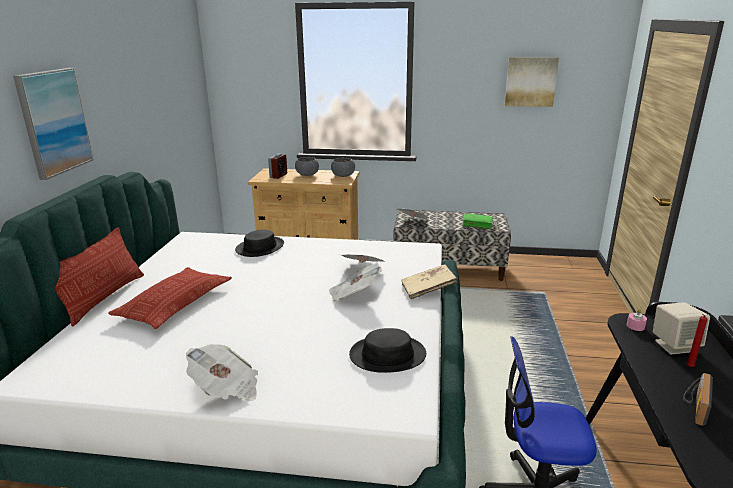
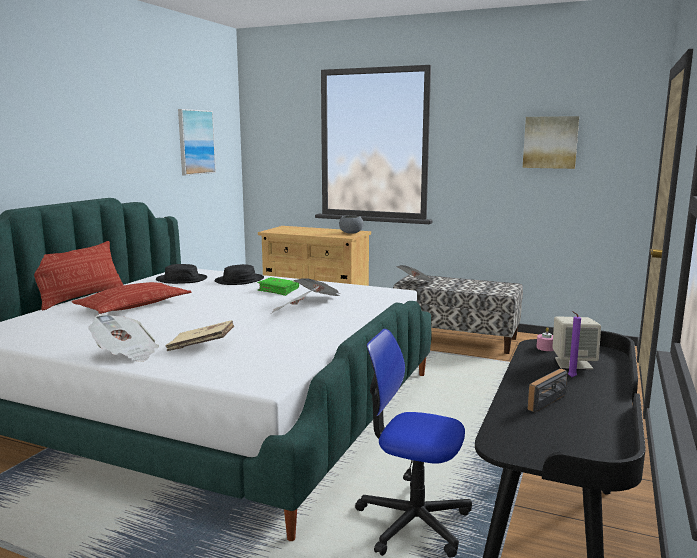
camera: 15 degrees right, 10 degrees down
picture [13,68,94,180] -> picture moved to [178,109,216,175]
alarm clock [268,153,287,179] -> none
grey bowl [295,157,319,176] -> none
black hat [349,328,426,373] -> black hat moved to [156,264,207,284]
beige book [401,264,458,299] -> beige book moved to [165,320,234,351]
green book [462,213,493,229] -> green book moved to [257,277,299,296]
red candle [687,314,707,367] -> purple candle [568,311,581,377]

